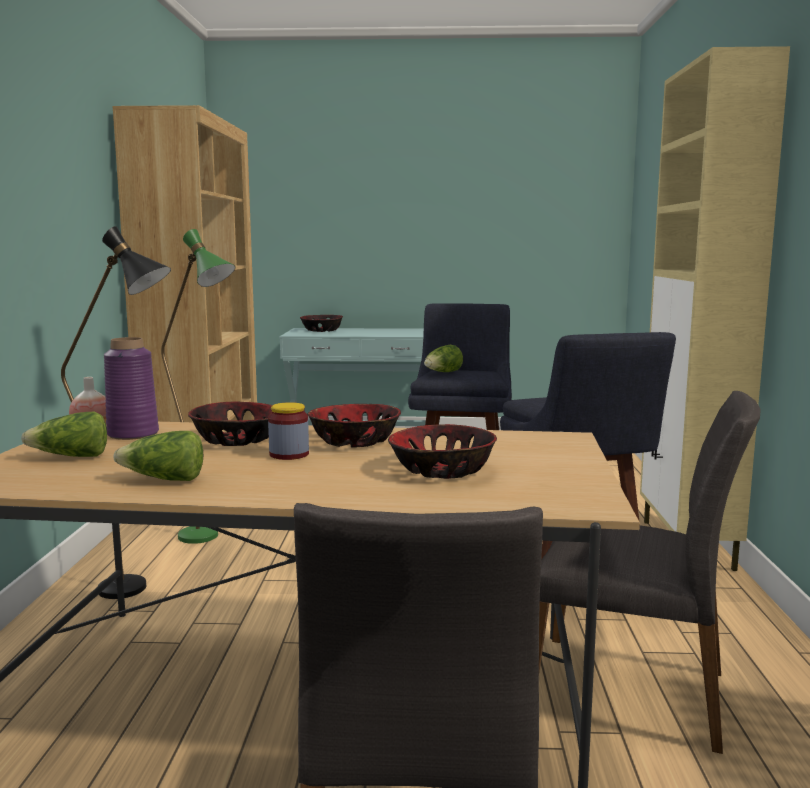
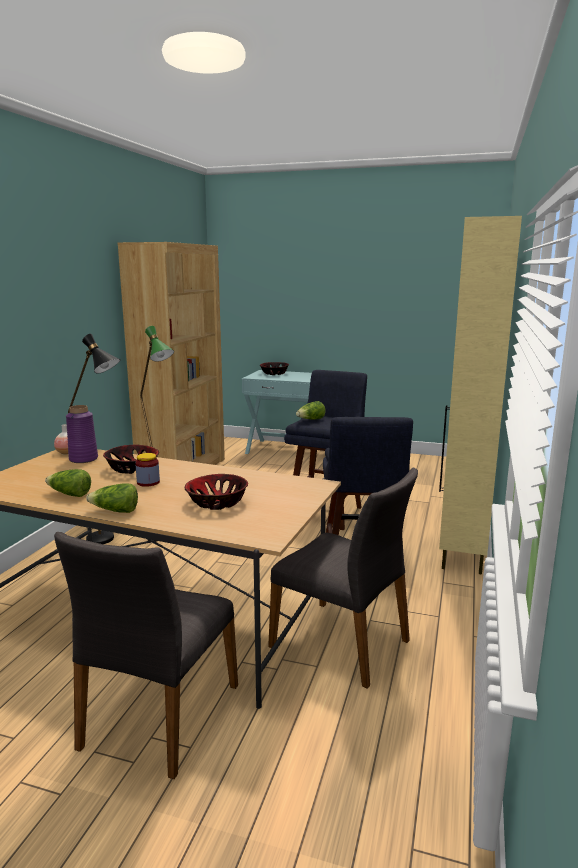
camera: 15 degrees right, 5 degrees up
lettuce [21,412,107,457] -> lettuce moved to [86,483,138,513]
bowl [307,404,401,448] -> none

